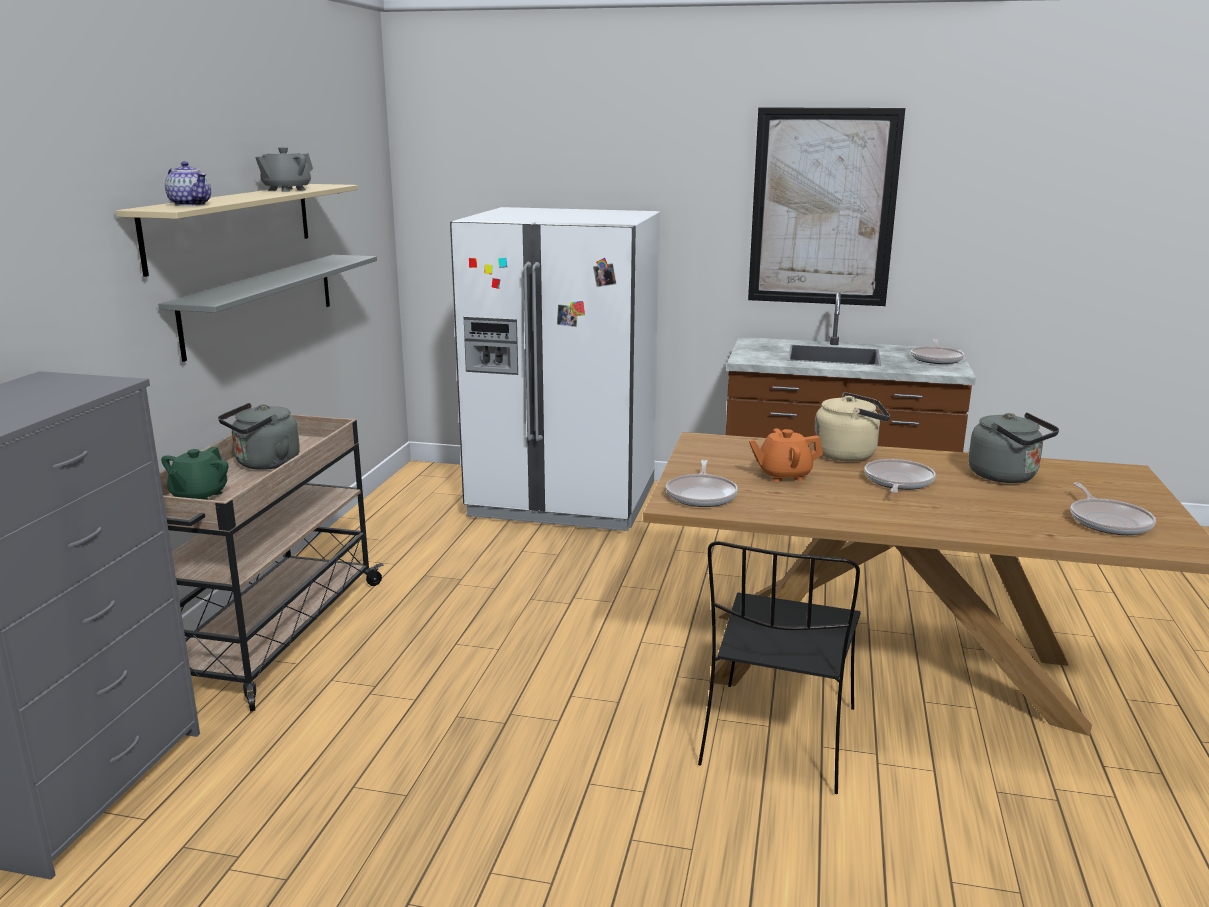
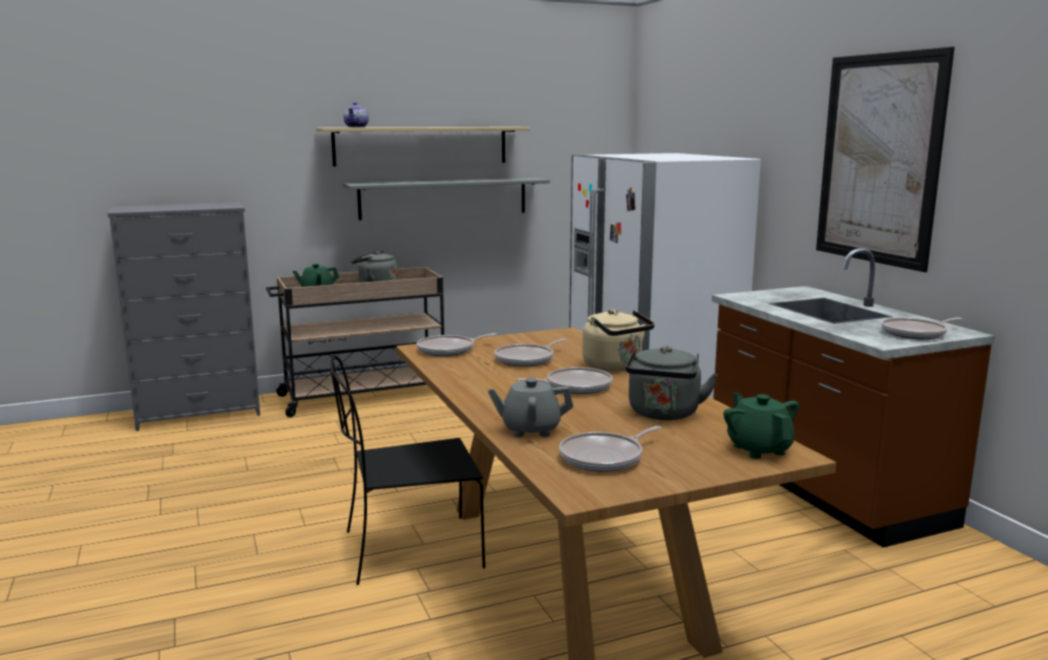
camera: 55 degrees right, 5 degrees down
grey teapot [255,147,313,192] -> grey teapot moved to [488,377,573,437]
orange teapot [749,428,823,482] -> frying pan [494,339,566,367]
none -> green teapot [724,393,799,459]

